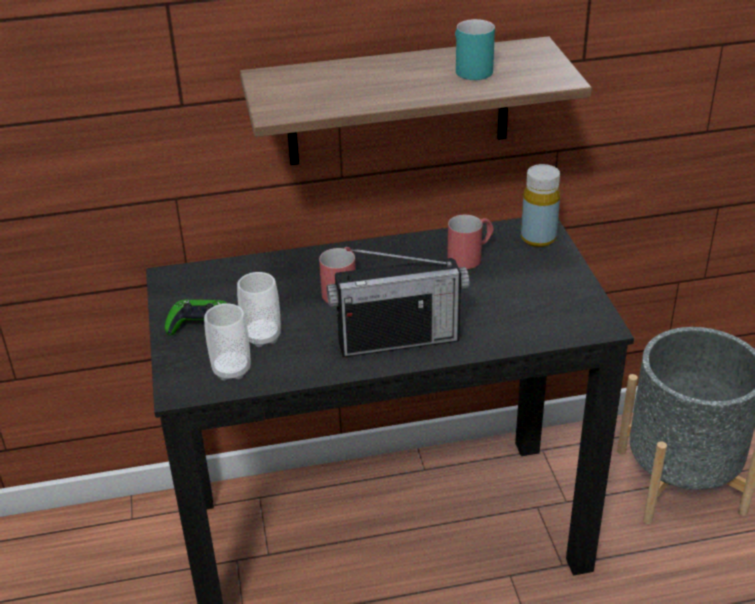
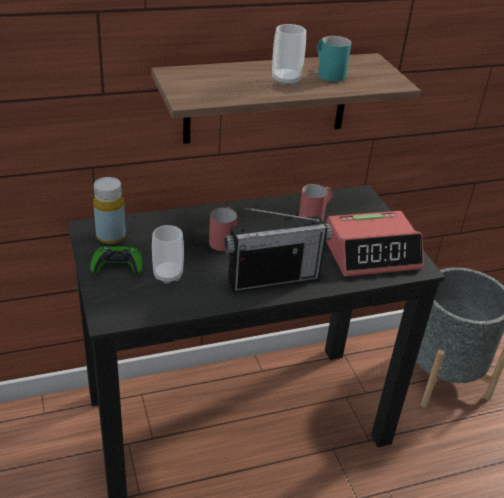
camera: 10 degrees left, 0 degrees up
cup [204,303,251,381] -> cup moved to [272,24,306,86]
yellow bottle [521,164,560,247] -> yellow bottle moved to [93,177,126,244]
none -> alarm clock [326,211,424,277]

